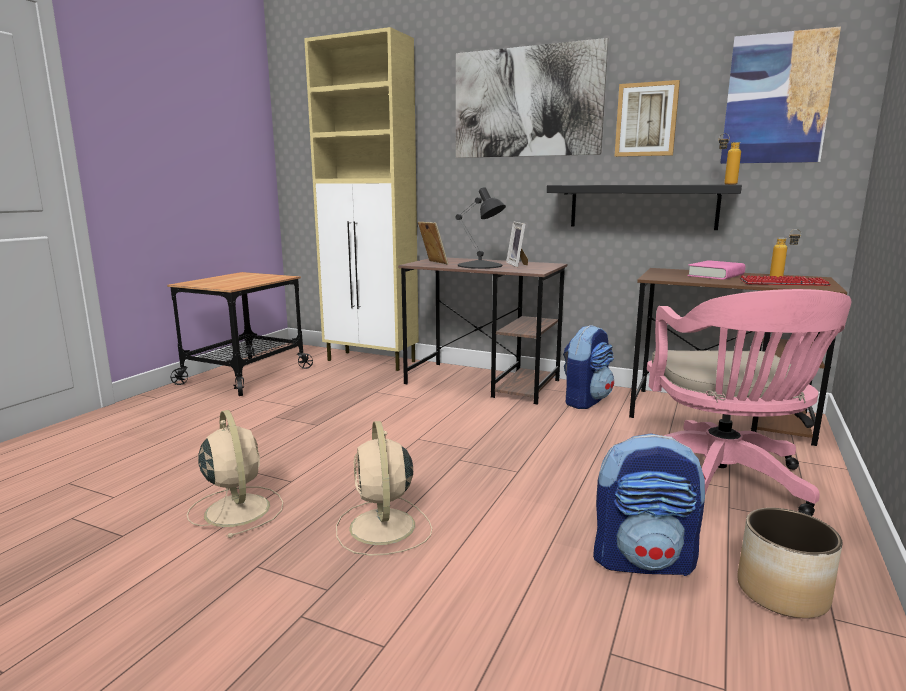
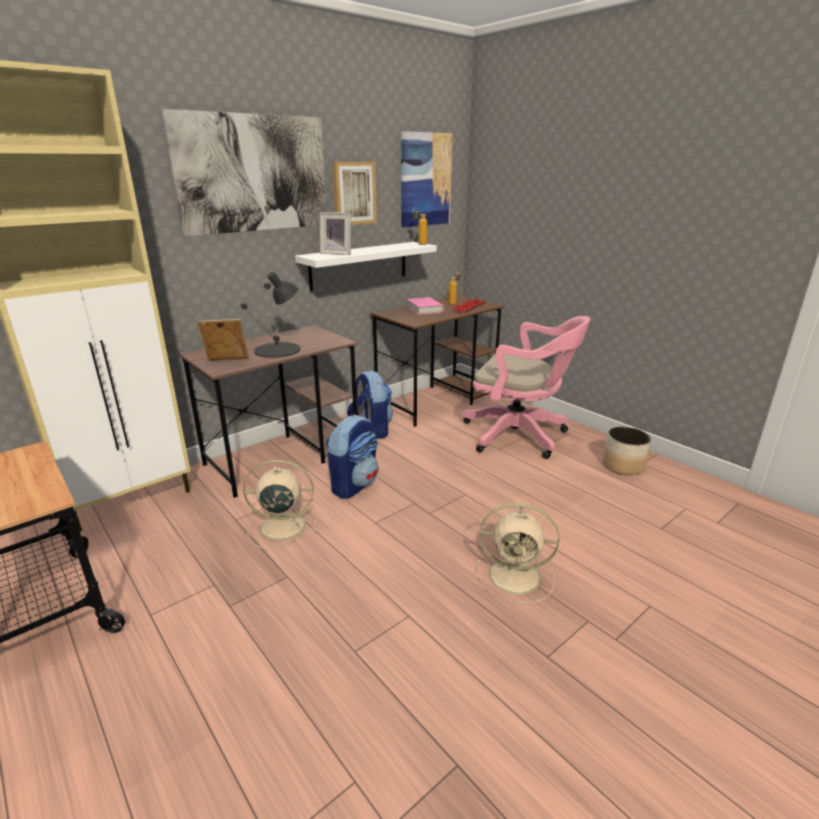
camera: 65 degrees left, 10 degrees up
beige fan [187,410,283,538] -> beige fan moved to [243,460,317,549]
picture frame [506,221,528,267] -> picture frame moved to [320,212,351,255]
black shelf [547,185,742,230] -> white shelf [295,242,437,291]
backpack [593,433,706,576] -> backpack moved to [326,415,378,499]

